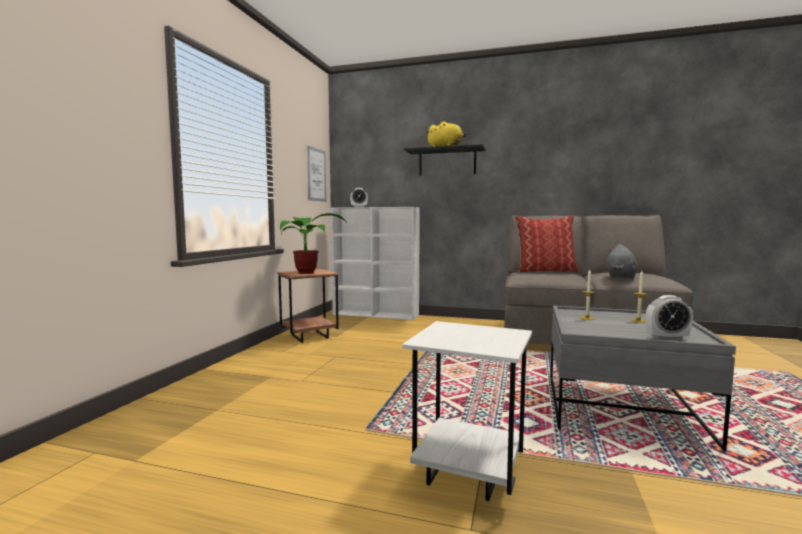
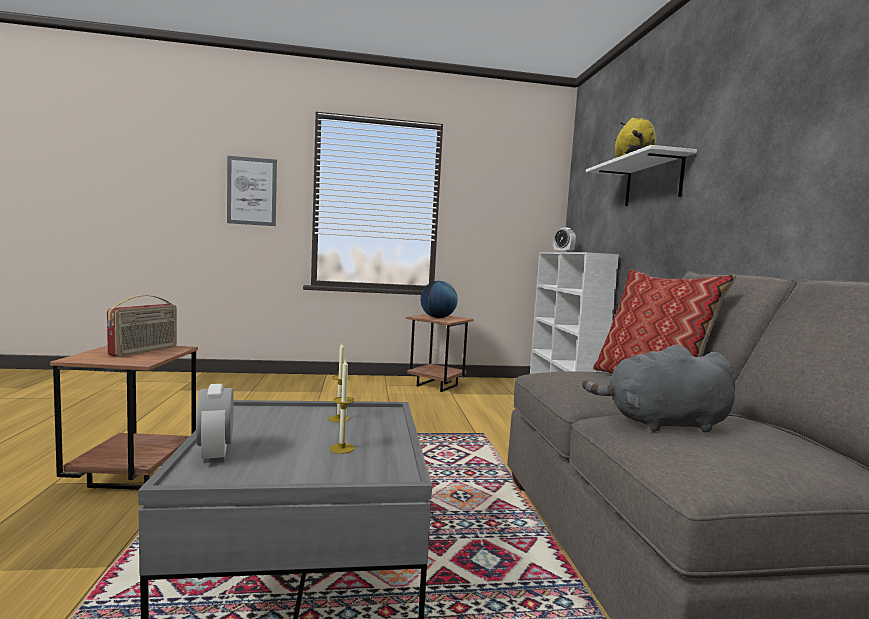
camera: 65 degrees right, 0 degrees up
potted plant [280,213,347,274] -> globe [420,281,458,318]
picture [307,146,326,202] -> picture moved to [227,156,277,226]
white side table [402,321,532,501] -> brown side table [50,346,198,490]
black shelf [404,144,486,176] -> white shelf [586,145,697,206]
none -> radio [107,295,177,357]

